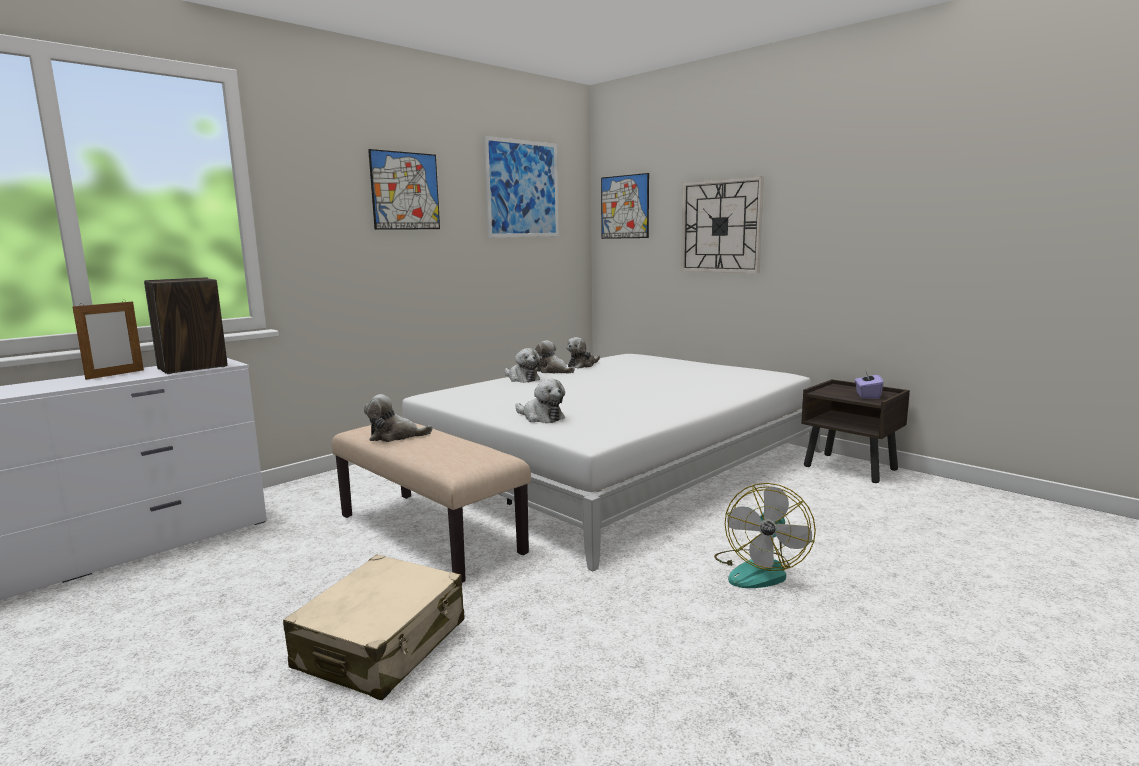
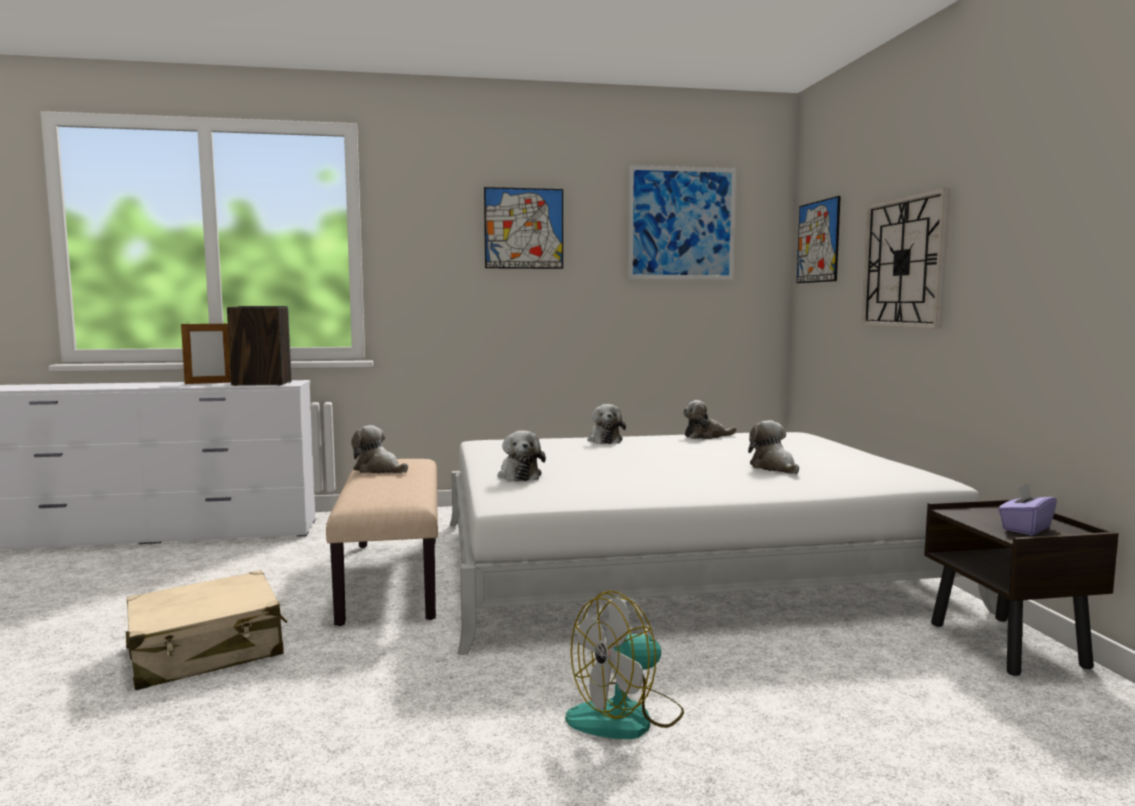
camera: 35 degrees right, 5 degrees down
plush toy [535,340,575,374] -> plush toy moved to [748,420,799,474]

